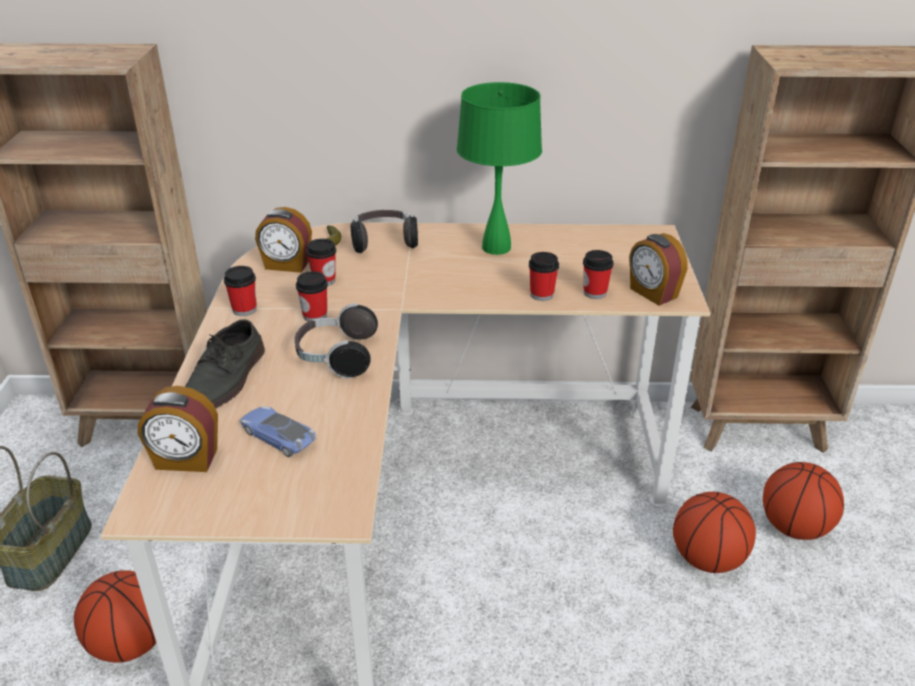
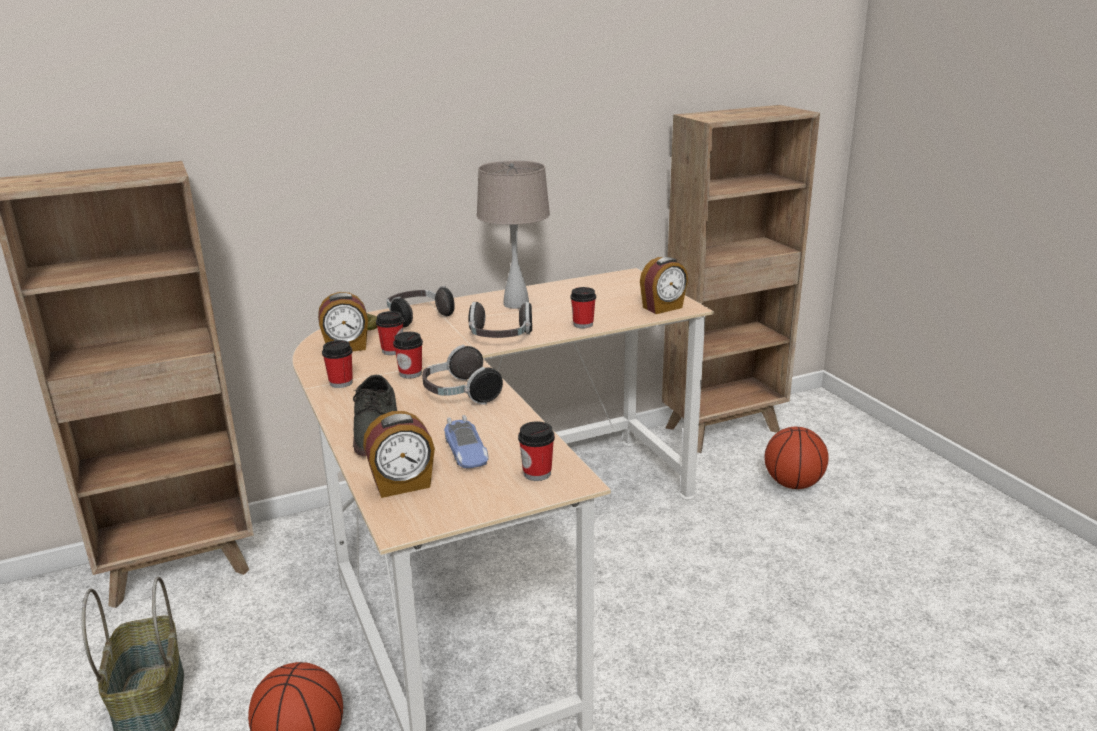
camera: 25 degrees left, 10 degrees down
toy car [239,407,316,457] -> toy car turned 120 degrees counterclockwise [444,415,488,468]
green table lamp [457,82,542,255] -> beige table lamp [477,160,550,309]
cup [583,250,614,299] -> cup moved to [518,421,555,481]
alarm clock [629,233,687,306] -> alarm clock turned 60 degrees counterclockwise [640,257,688,314]
basketball [673,492,756,573] -> none
none -> headphones [469,302,532,338]

